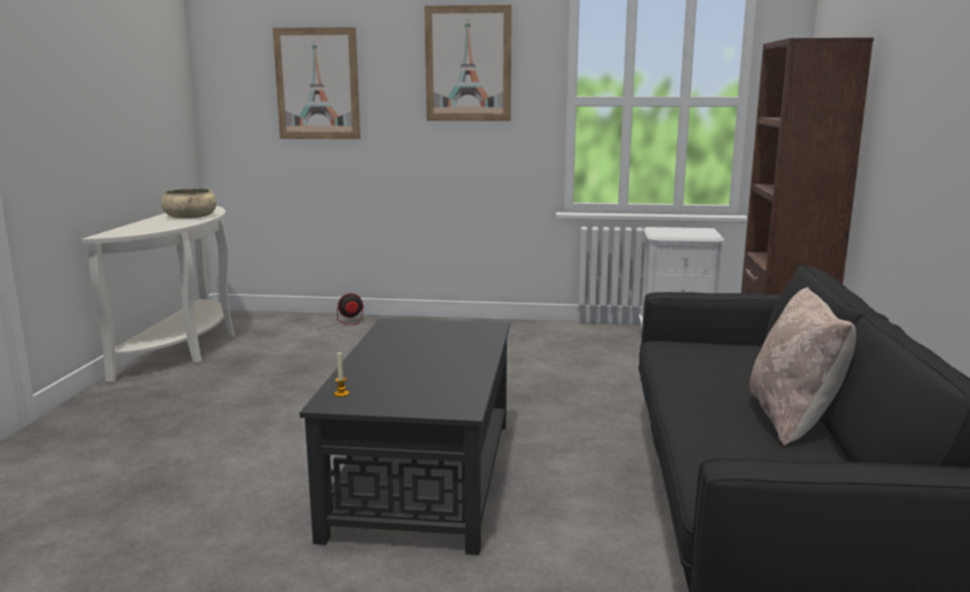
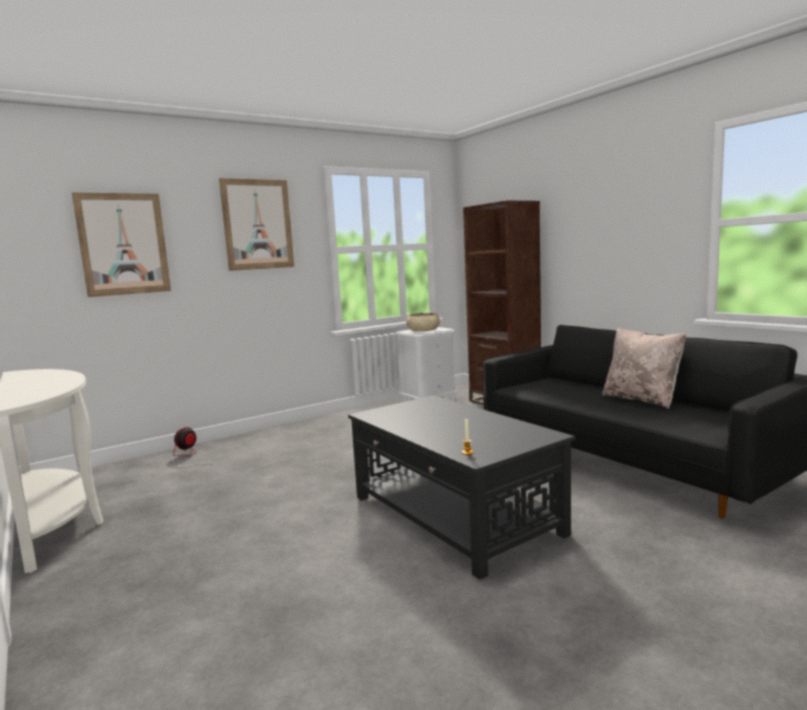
camera: 40 degrees left, 5 degrees down
beige bowl [161,189,217,218] -> beige bowl moved to [406,313,440,332]

